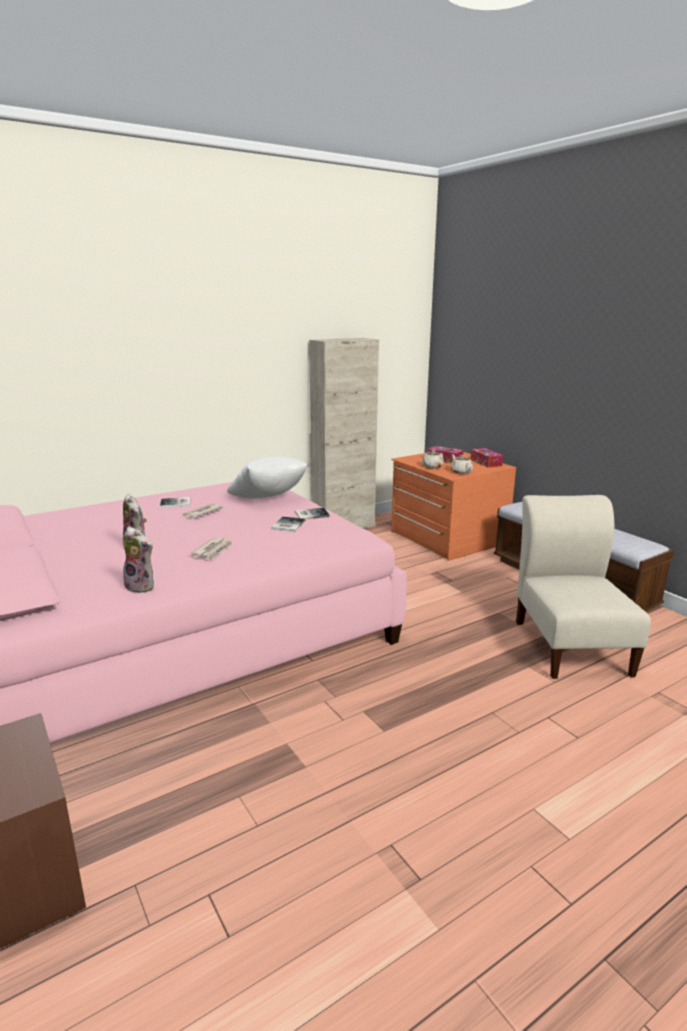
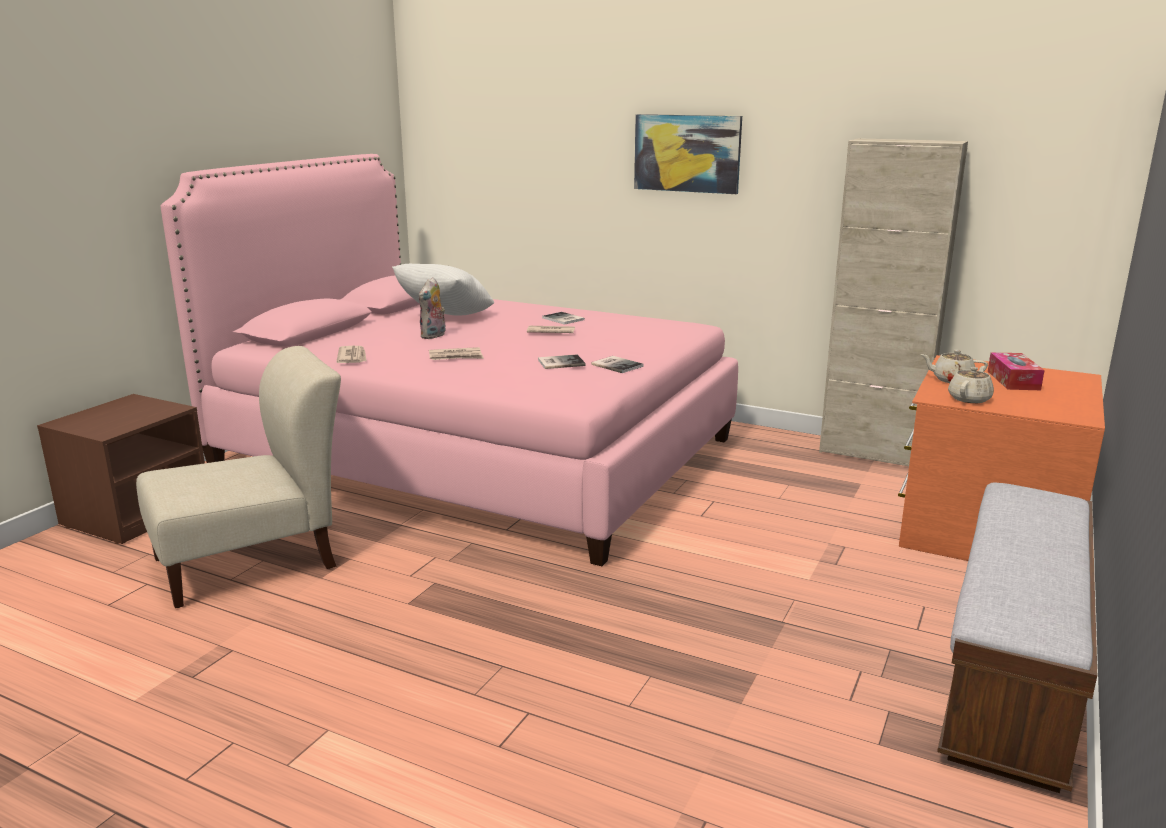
camera: 60 degrees right, 0 degrees up
plush toy [123,526,154,593] -> newspaper [336,346,367,363]
white pillow [227,457,307,498] -> white pillow moved to [392,264,494,316]
tissue box [471,448,503,467] -> none
beige chair [516,495,651,679] -> beige chair moved to [136,346,341,608]
none -> picture [634,114,742,194]

